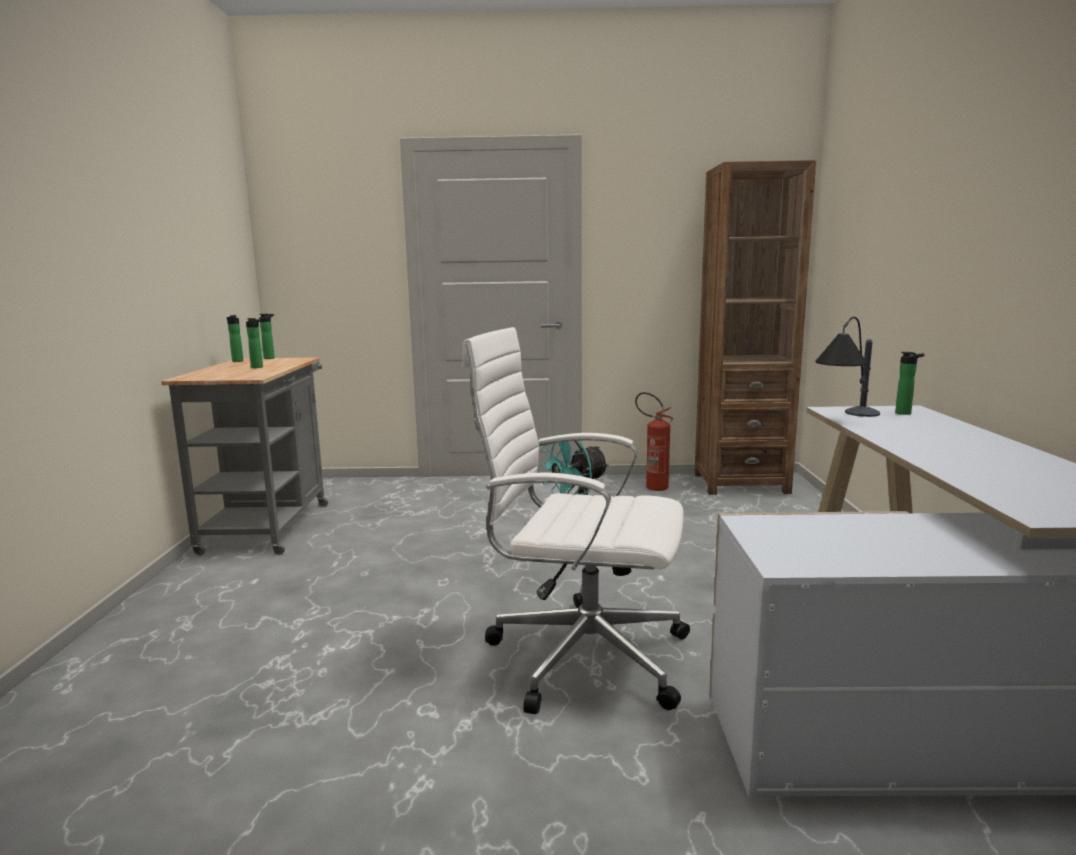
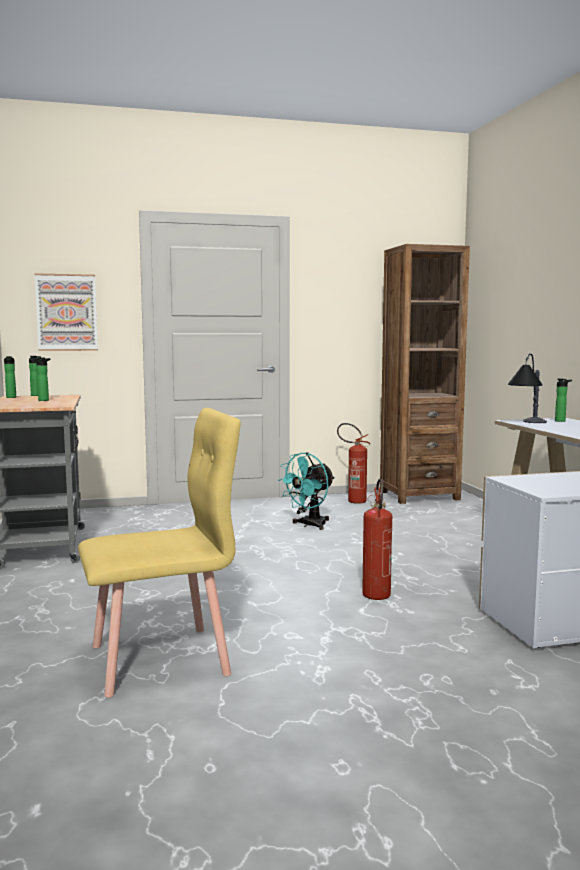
camera: 15 degrees left, 5 degrees down
white office chair [462,327,690,714] -> fire extinguisher [362,479,392,600]
none -> picture [34,273,98,351]
none -> yellow chair [78,408,240,698]

